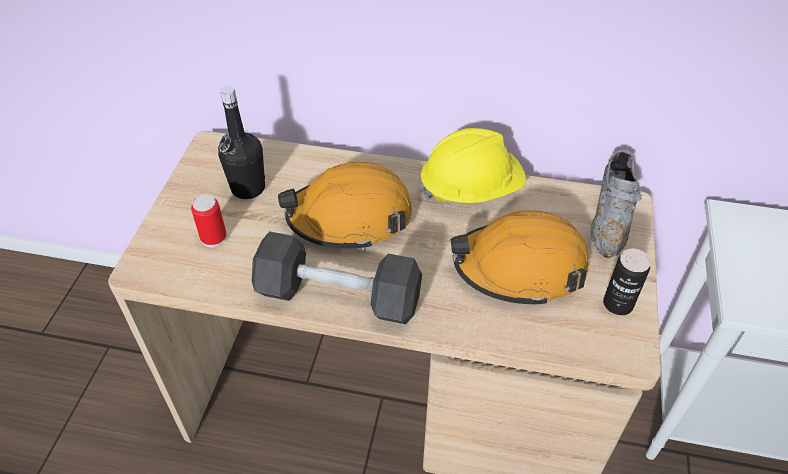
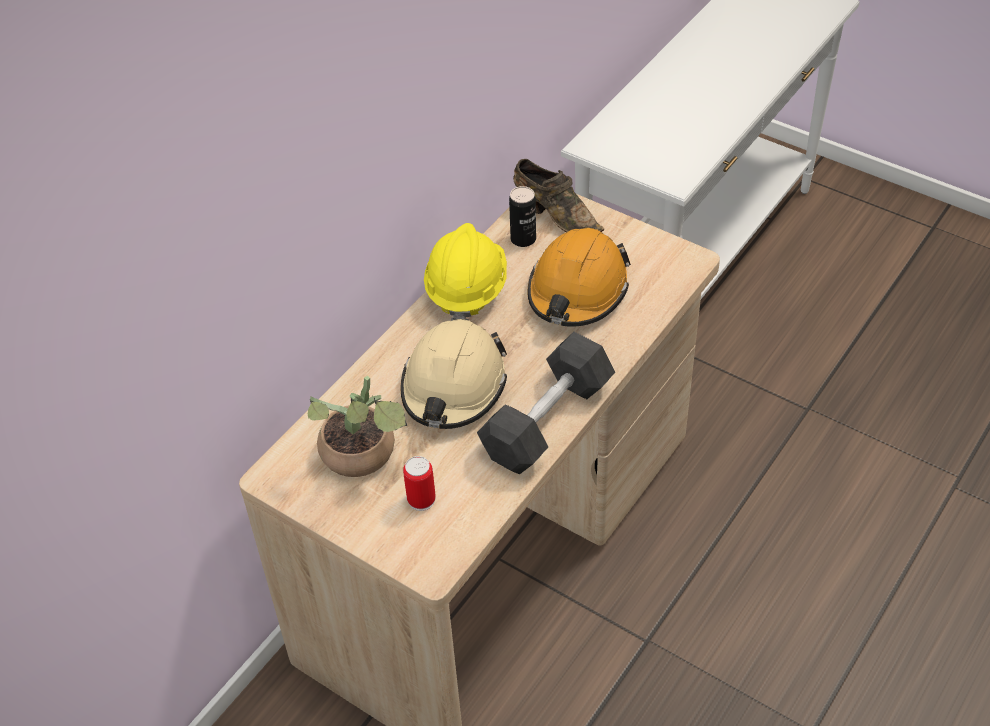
camera: 65 degrees left, 0 degrees up
black bottle [218,85,265,199] -> potted plant [308,376,407,477]
orange hard hat [278,162,412,250] -> beige hard hat [401,319,507,429]
grey shoe [590,150,642,258] -> brown shoe [513,159,604,232]
can [603,249,651,315] -> can moved to [509,186,536,247]

